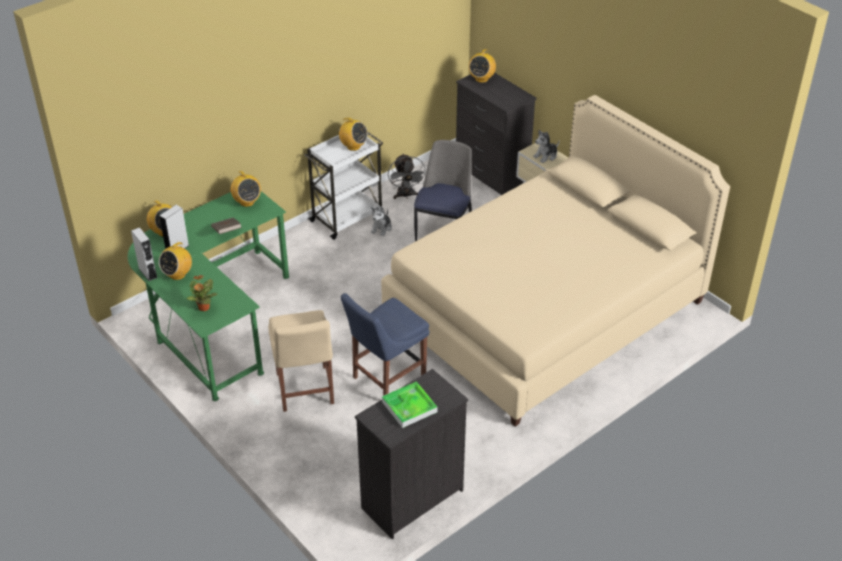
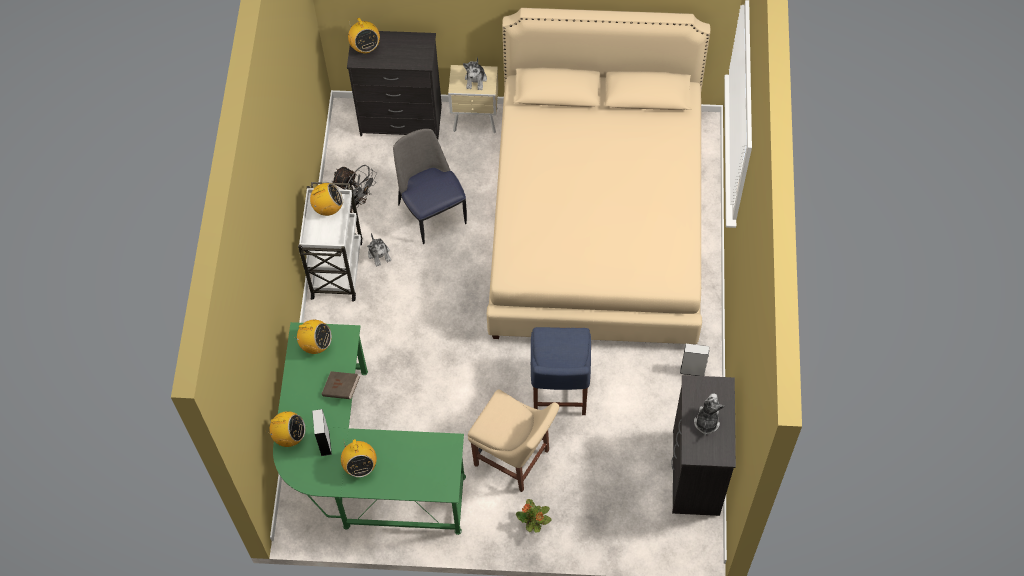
camera: 45 degrees left, 20 degrees up
grey speaker [131,227,157,281] -> grey speaker moved to [680,344,709,376]
potted plant [186,275,217,311] -> potted plant moved to [516,499,551,533]
tray [382,381,437,428] -> plush toy [694,393,724,436]

